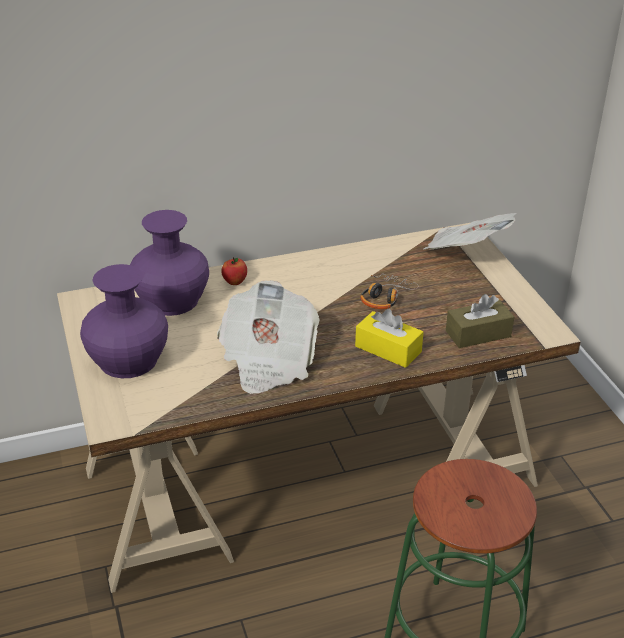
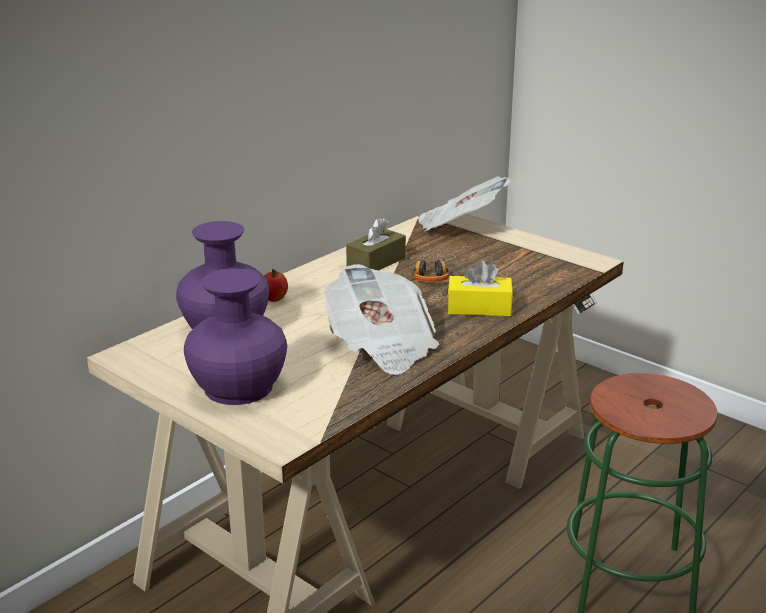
camera: 30 degrees left, 10 degrees down
brown tissue box [446,294,514,348] -> brown tissue box moved to [346,218,406,270]

